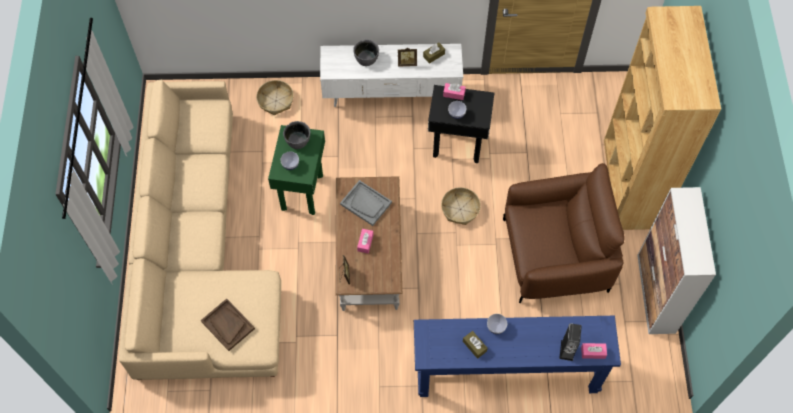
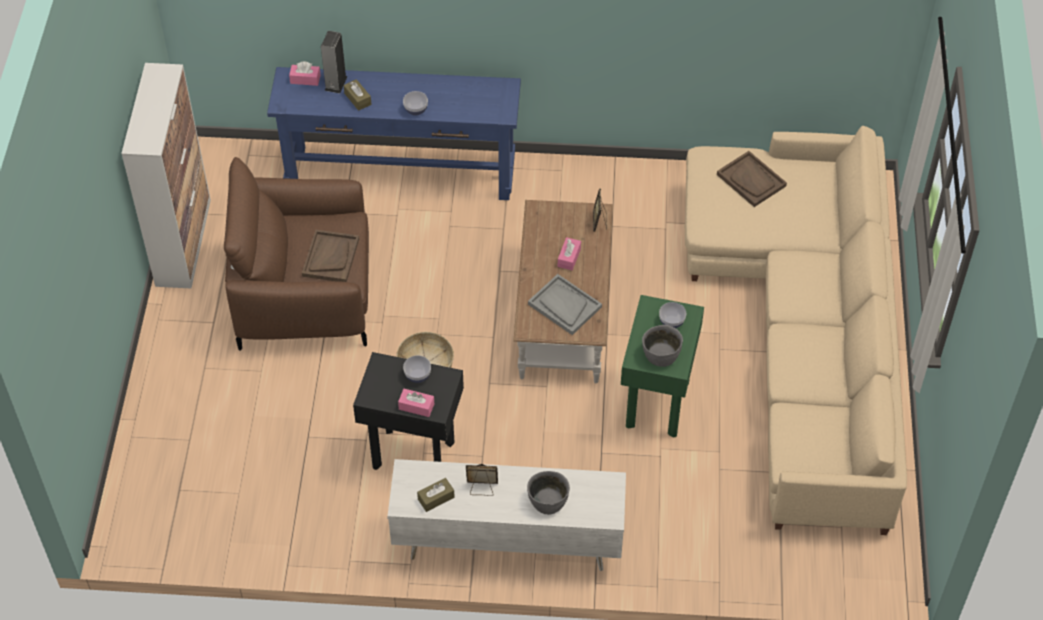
camera: 175 degrees left, 10 degrees down
basket [256,80,294,115] -> none
brown tissue box [463,331,488,359] -> brown tissue box moved to [343,79,371,111]
brown bookcase [604,6,721,230] -> none
none -> brown tray [302,230,359,282]

